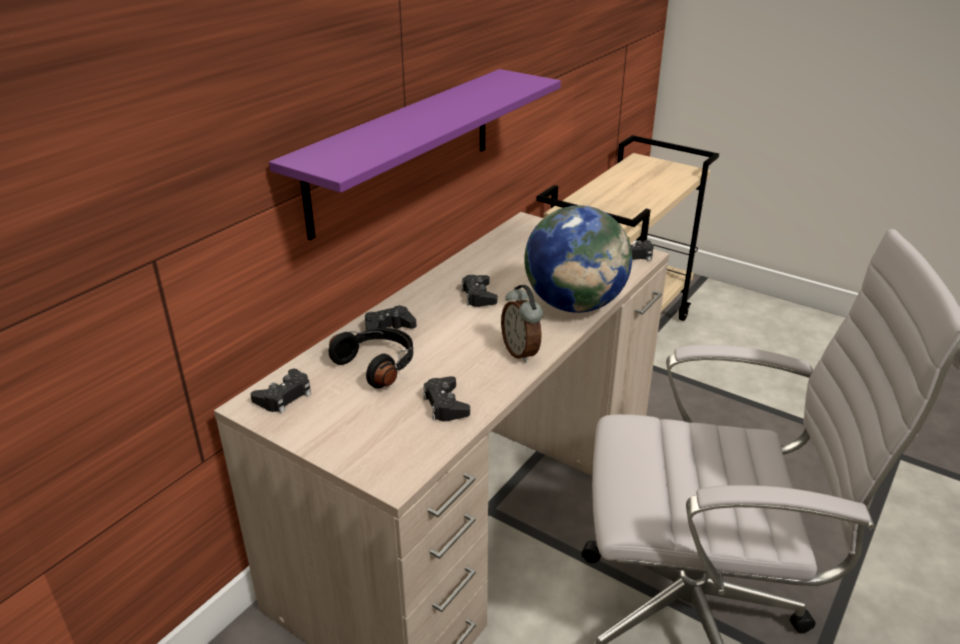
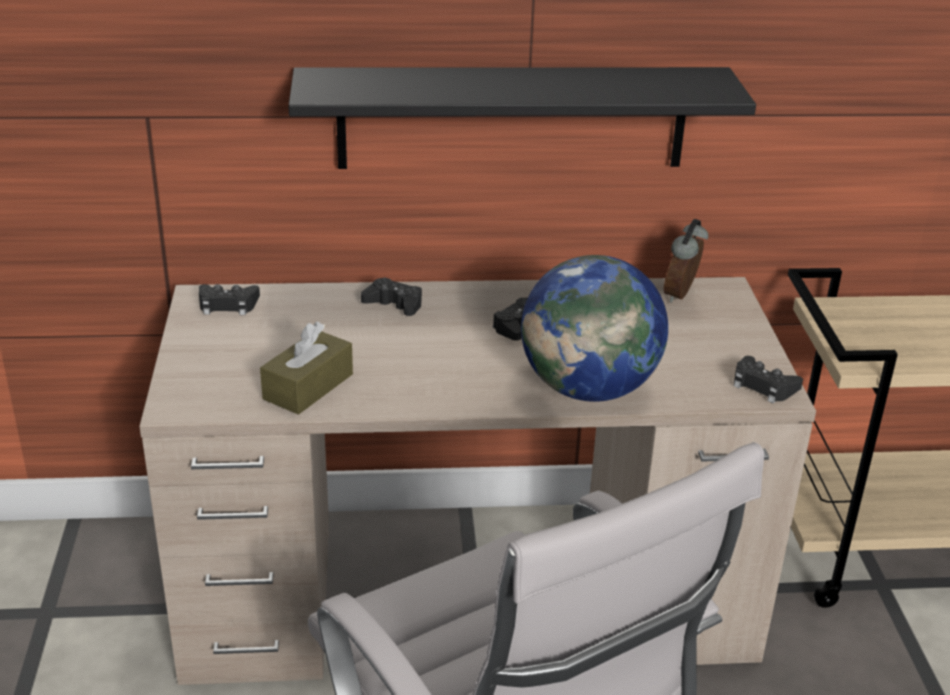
camera: 50 degrees right, 0 degrees up
purple shelf [269,69,561,240] -> black shelf [288,67,756,169]
black headphones [328,328,413,389] -> none
black game controller [423,376,470,421] -> brown tissue box [260,322,353,415]
alarm clock [501,285,543,363] -> alarm clock moved to [664,219,708,303]

